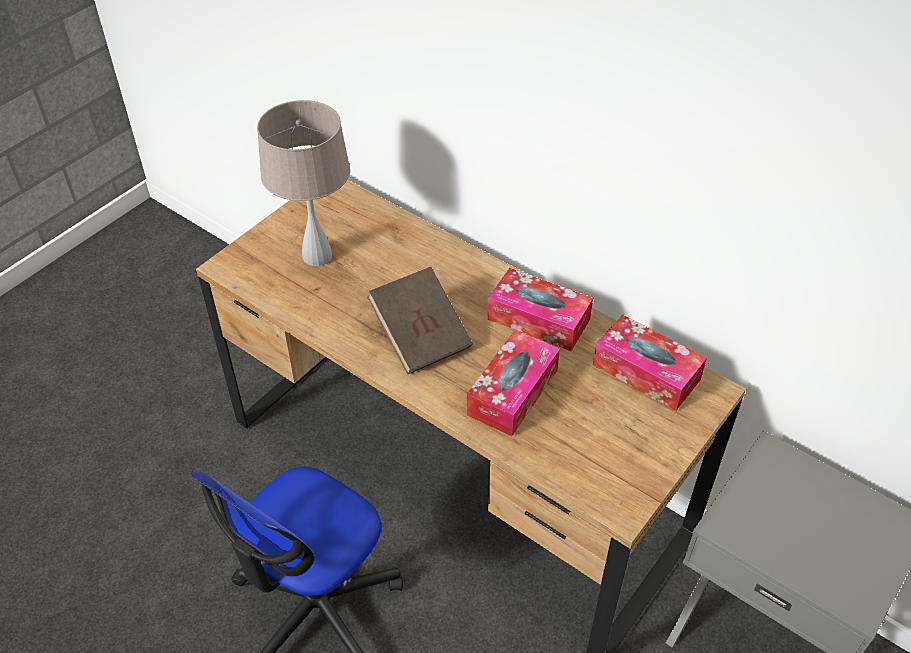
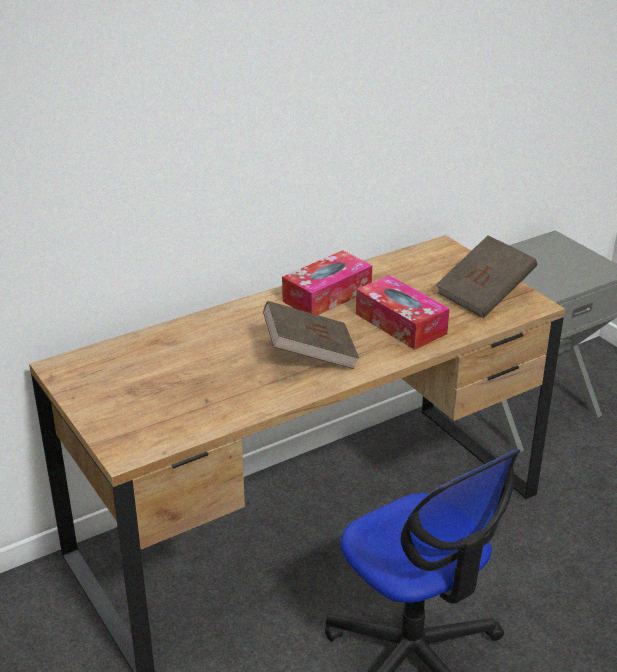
camera: 70 degrees left, 15 degrees down
beige table lamp [257,100,350,266] -> none
tissue box [593,314,707,411] -> none
none -> brown book [436,235,537,318]

